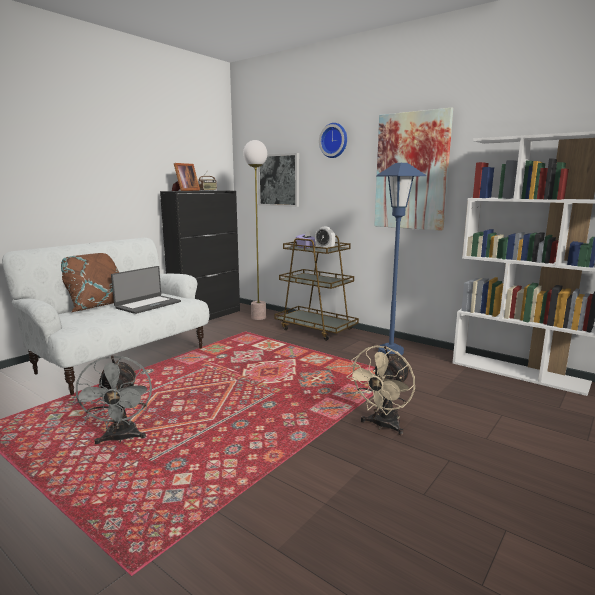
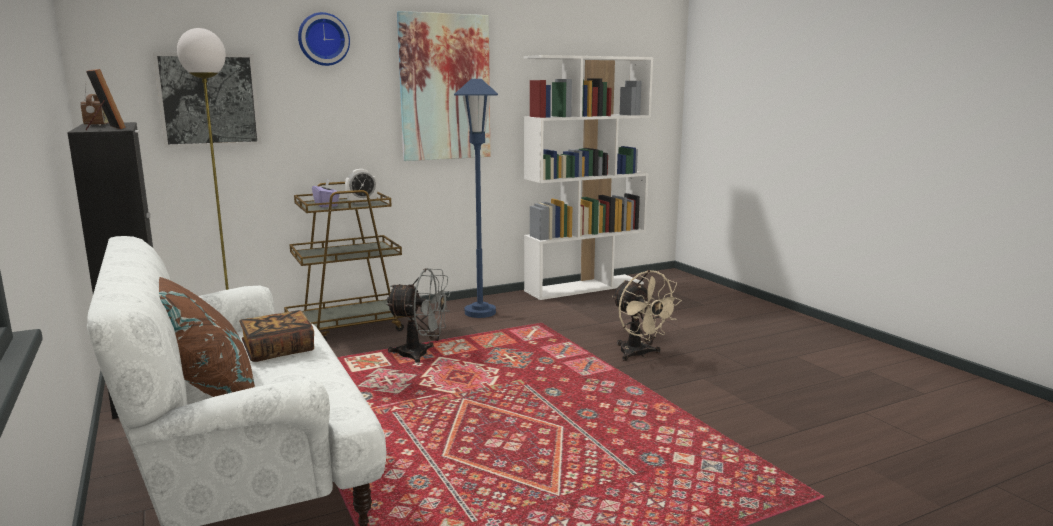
camera: 65 degrees left, 0 degrees up
grey fan [73,355,152,444] -> grey fan moved to [386,268,451,363]
laptop [111,266,181,314] -> book [239,310,314,362]

